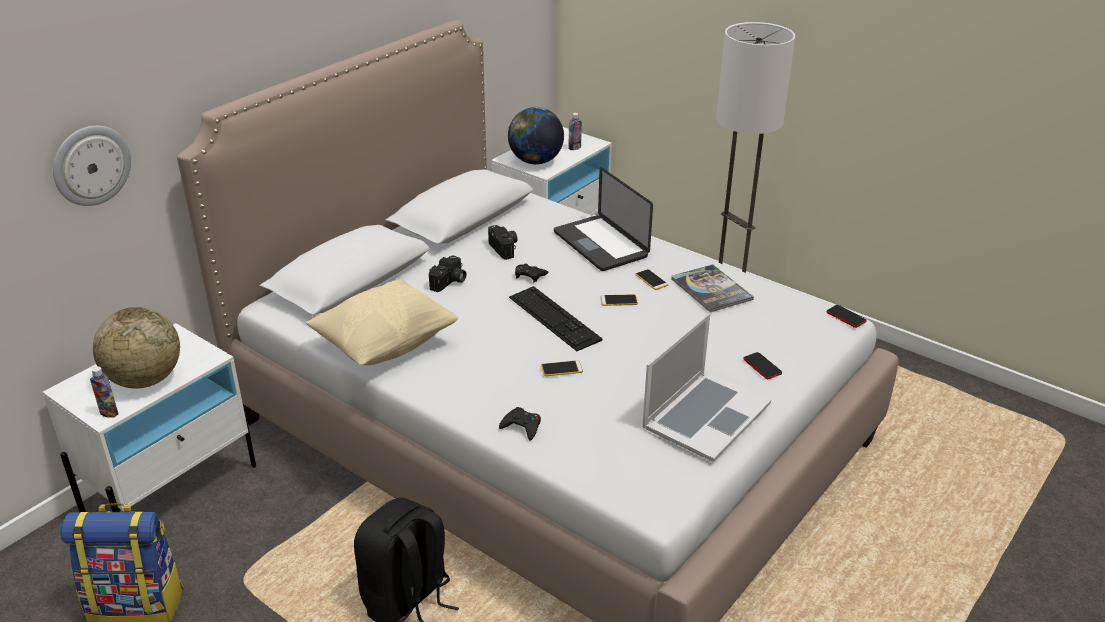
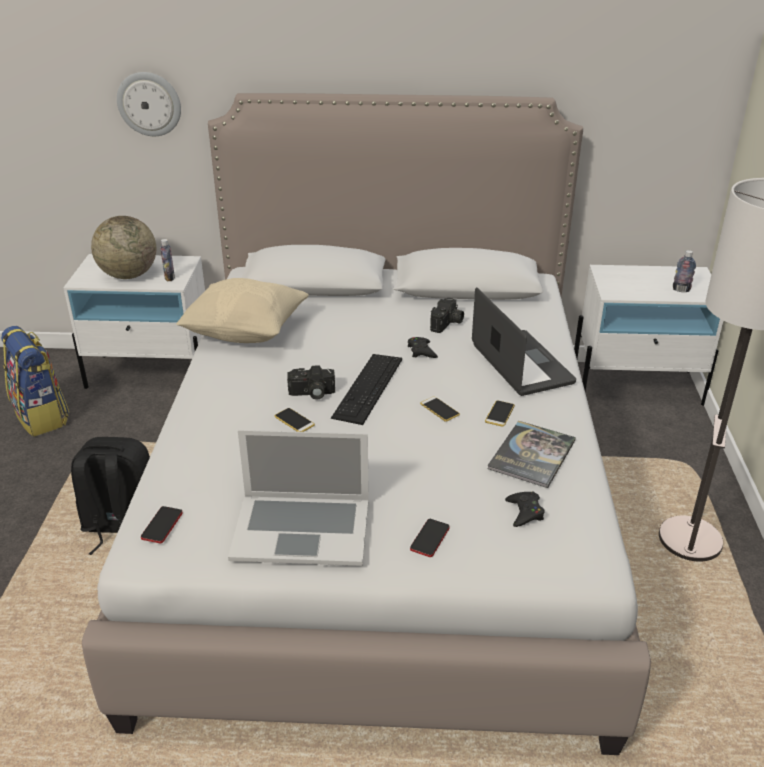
camera: 55 degrees right, 0 degrees up
bottle [90,366,118,418] -> bottle moved to [160,239,175,281]
camera [429,255,466,292] -> camera moved to [287,365,335,400]
black game controller [499,407,541,441] -> black game controller moved to [505,492,545,527]
globe [508,107,564,165] -> none
laptop [554,167,653,271] -> laptop turned 135 degrees clockwise [472,287,576,396]
phone [827,305,866,328] -> phone moved to [141,506,183,544]

